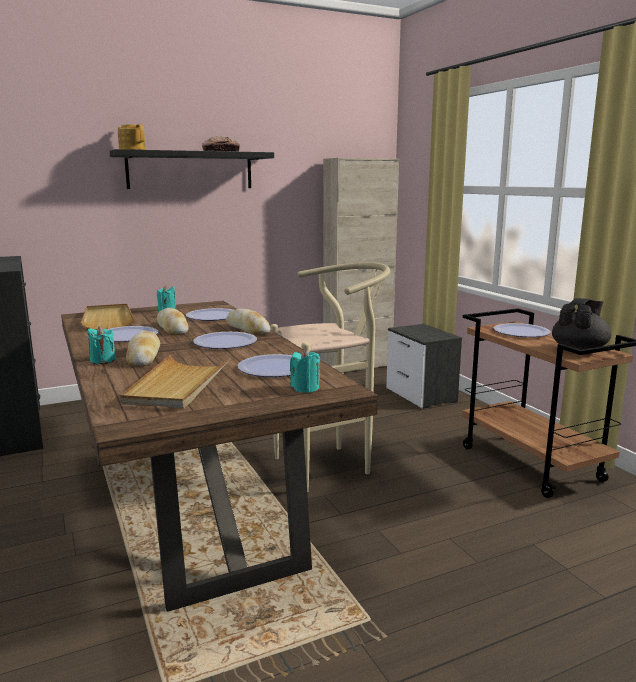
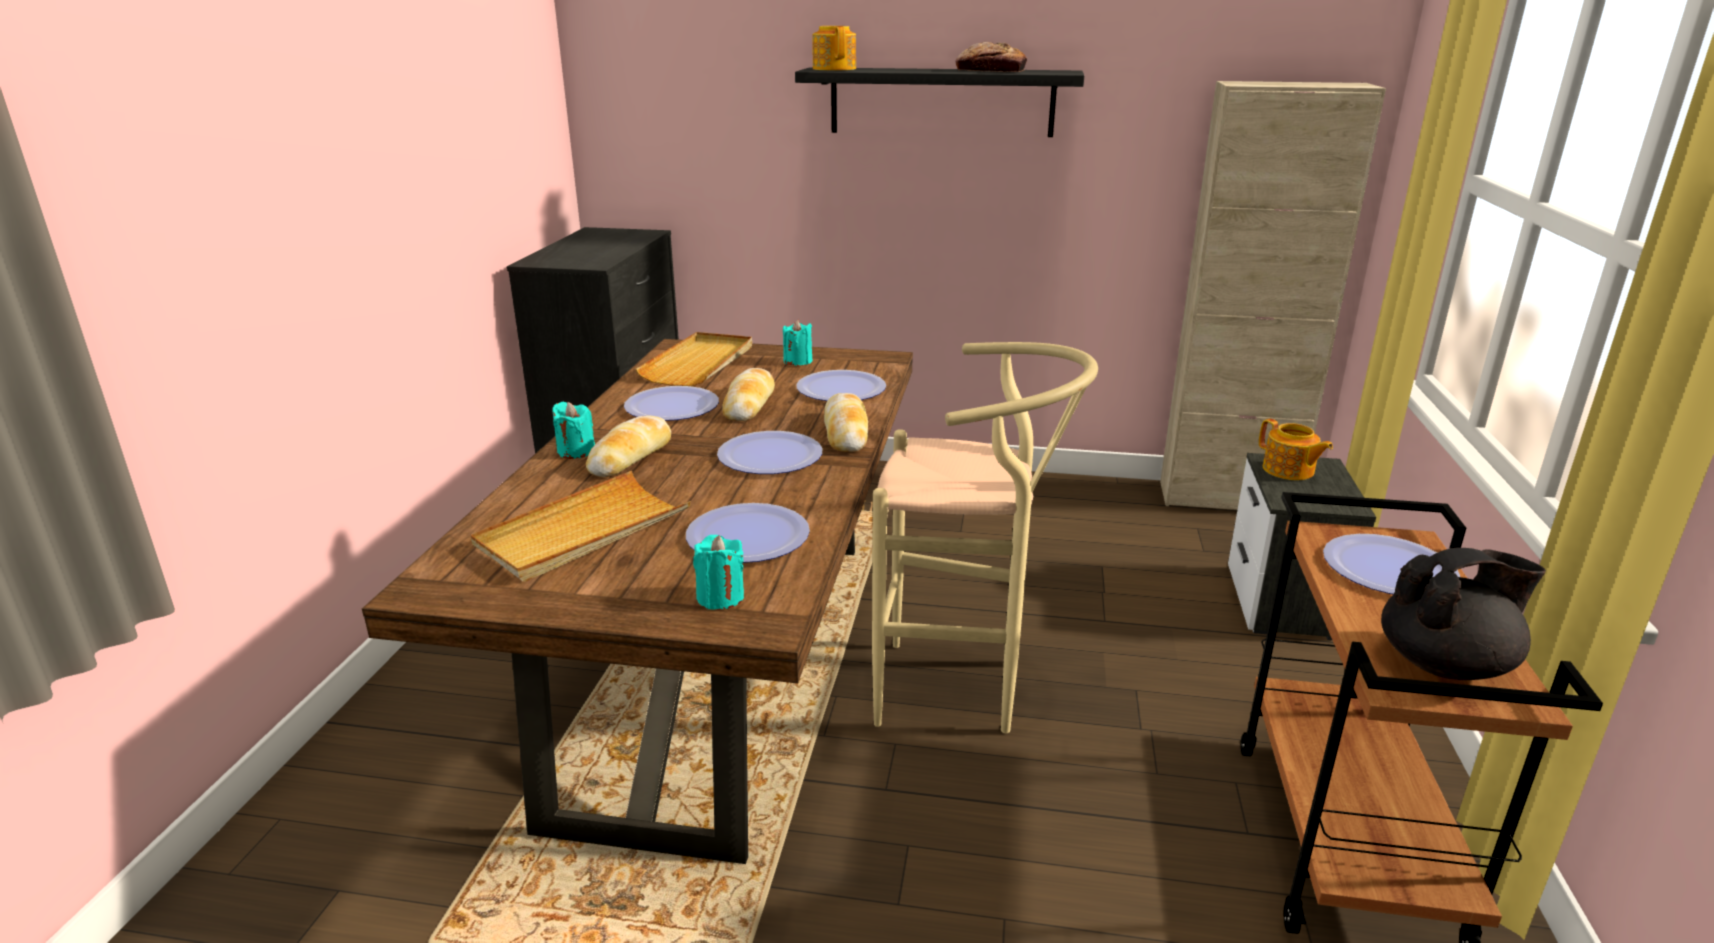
camera: 35 degrees right, 10 degrees up
none -> teapot [1259,419,1333,480]

